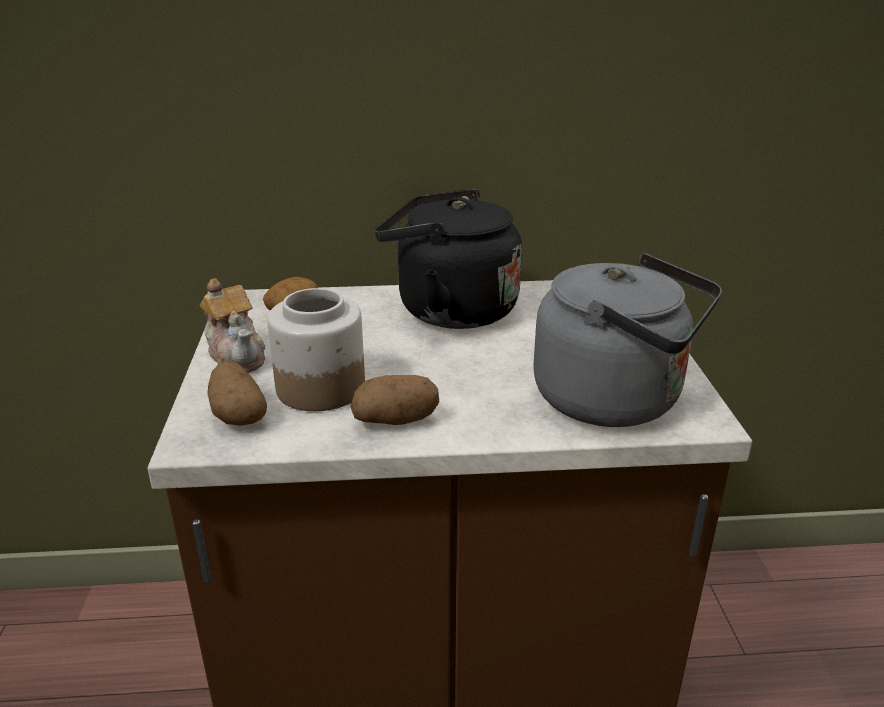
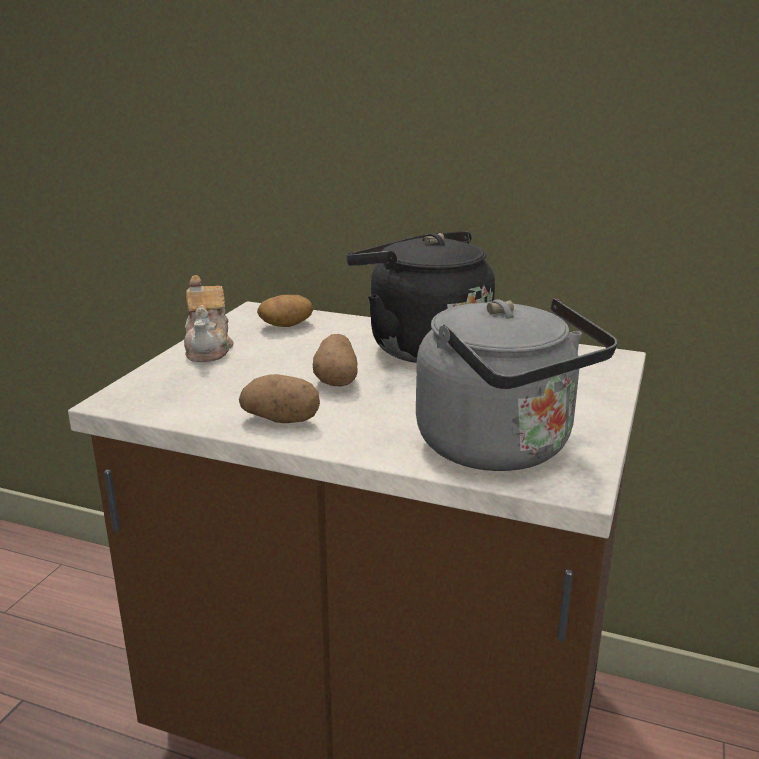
camera: 25 degrees right, 5 degrees down
potato [207,361,267,426] -> potato moved to [313,334,358,387]
jar [267,288,365,411] -> none

